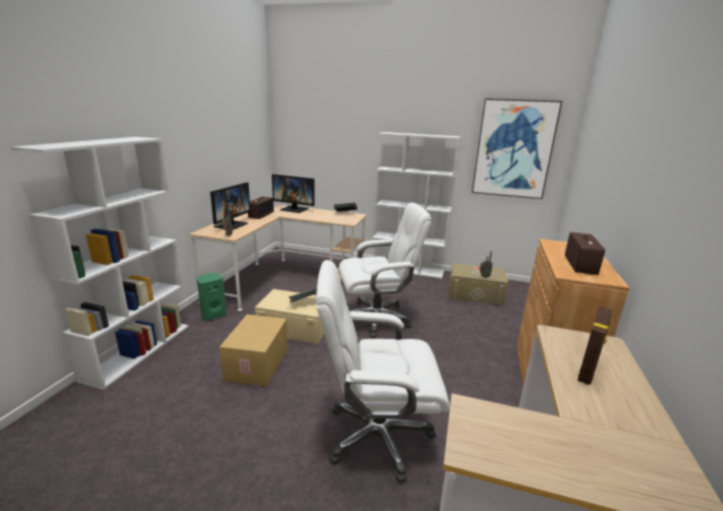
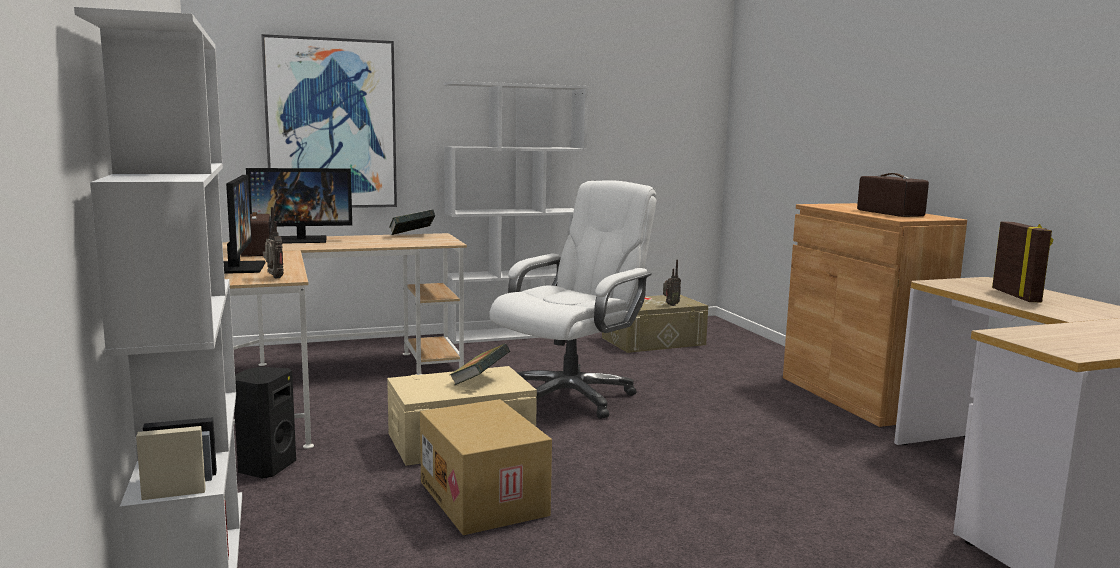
camera: 35 degrees left, 10 degrees down
green speaker [197,273,227,321] -> black speaker [234,367,296,479]
white office chair [316,260,450,483] -> none
picture [472,98,563,199] -> picture moved to [261,34,397,208]

